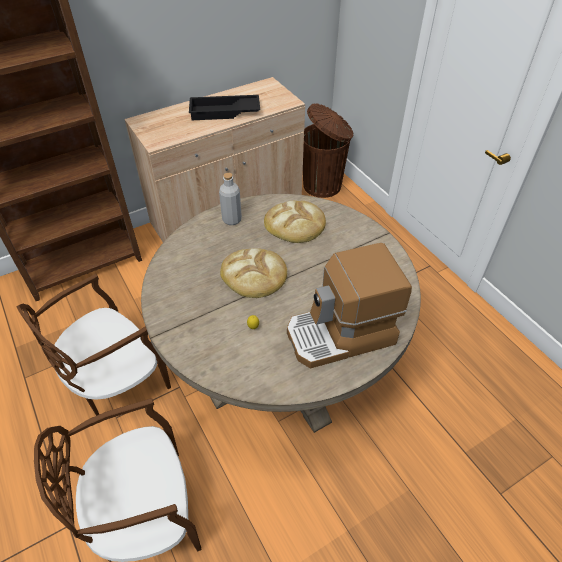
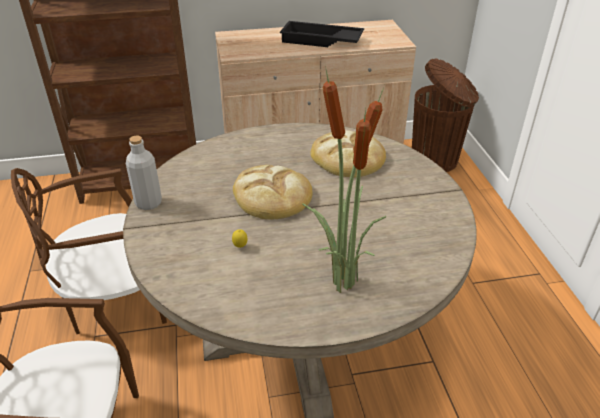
camera: 20 degrees right, 10 degrees down
grey bottle [219,173,242,225] -> grey bottle moved to [126,136,162,210]
coffee machine [287,243,412,368] -> potted plant [302,66,386,293]

